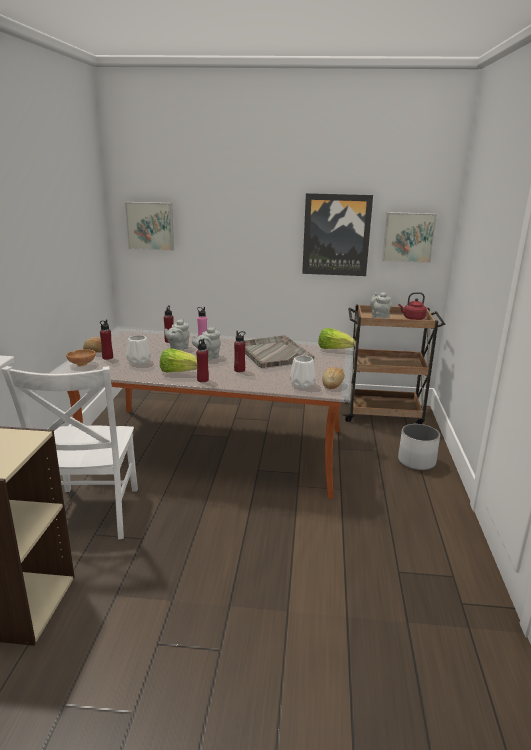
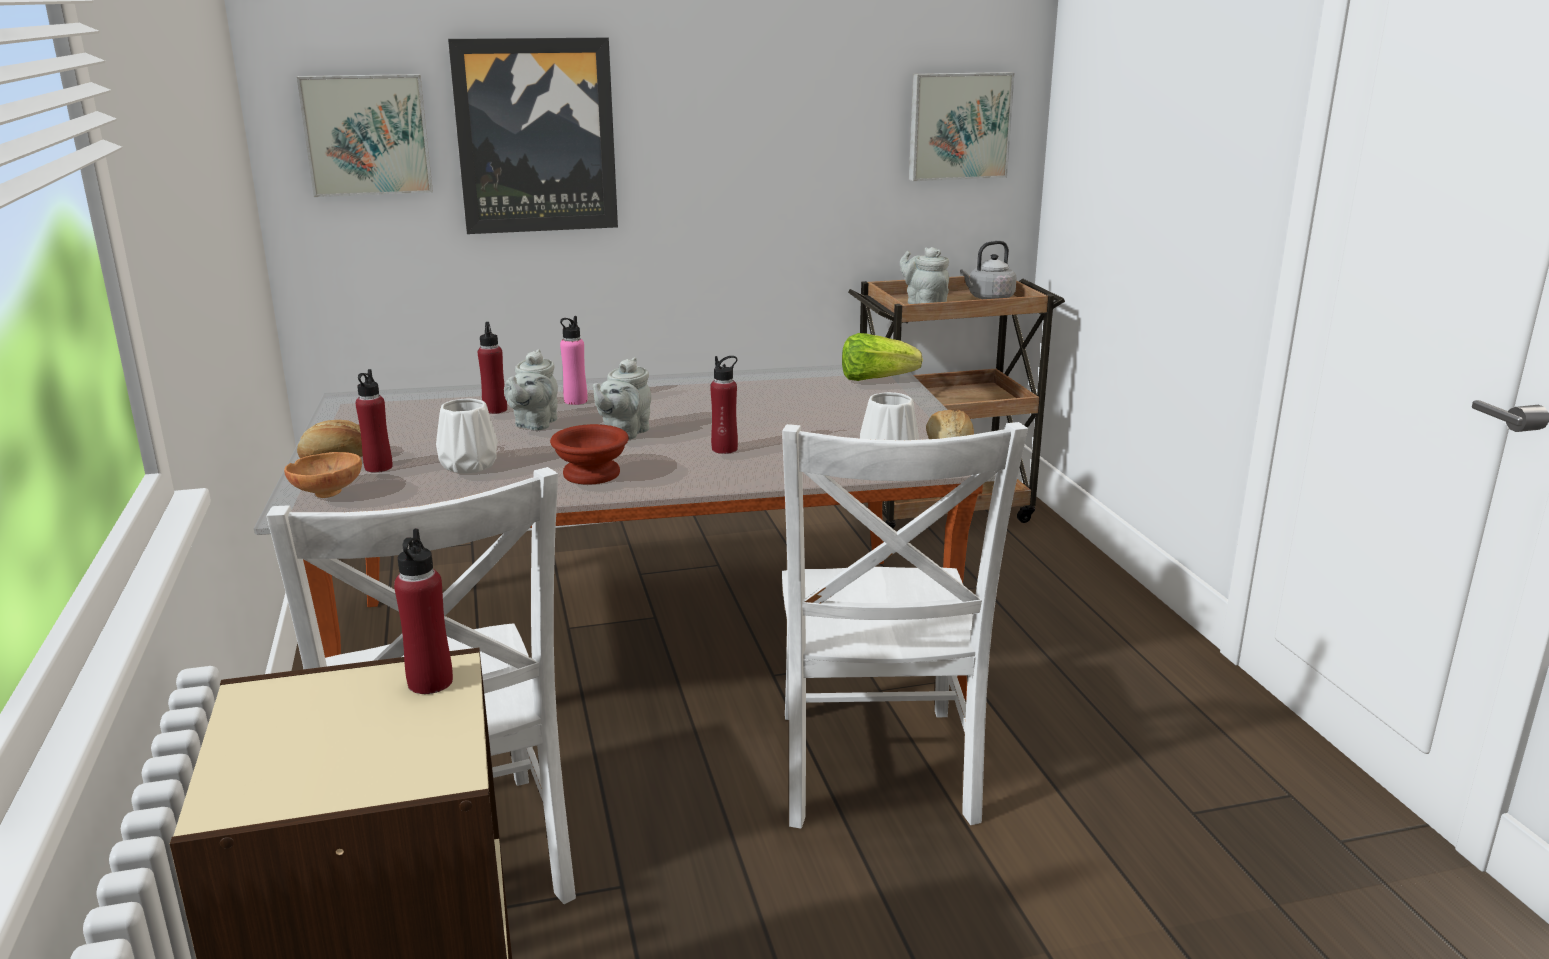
camera: 20 degrees left, 0 degrees up
lettuce [160,348,197,372] -> brown bowl [550,424,629,485]
red bottle [196,338,209,382] -> red bottle moved to [394,529,453,694]
grey tray [244,335,314,368] -> none
picture [302,193,373,276] -> picture moved to [448,38,618,234]
red kettle [398,292,427,320] -> grey kettle [960,241,1017,299]
white planter [398,424,440,470] -> none
none -> white chair [782,422,1028,828]

